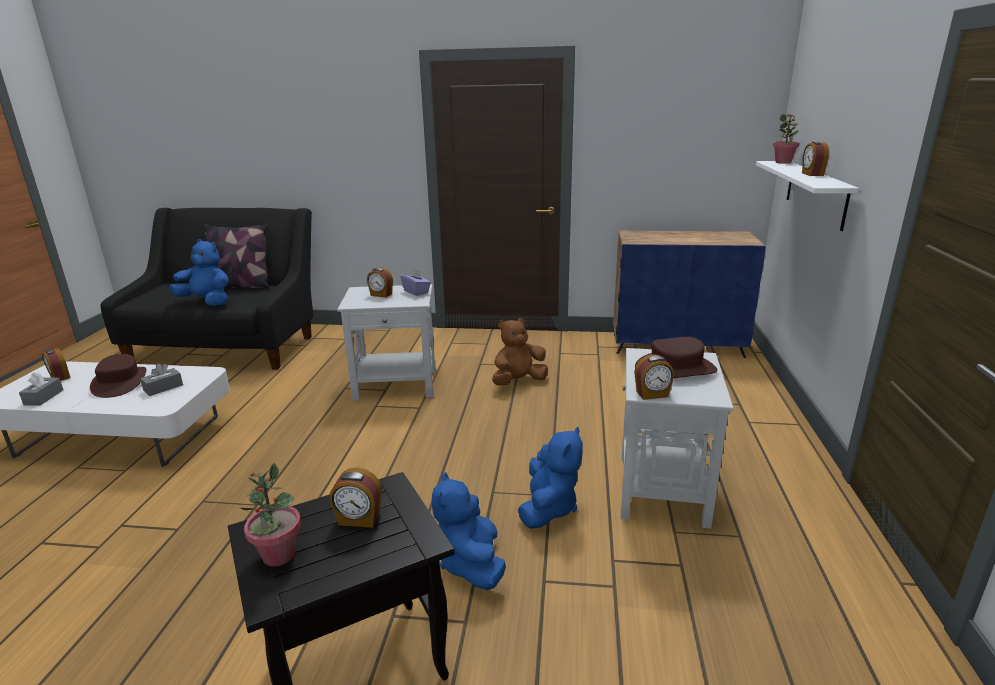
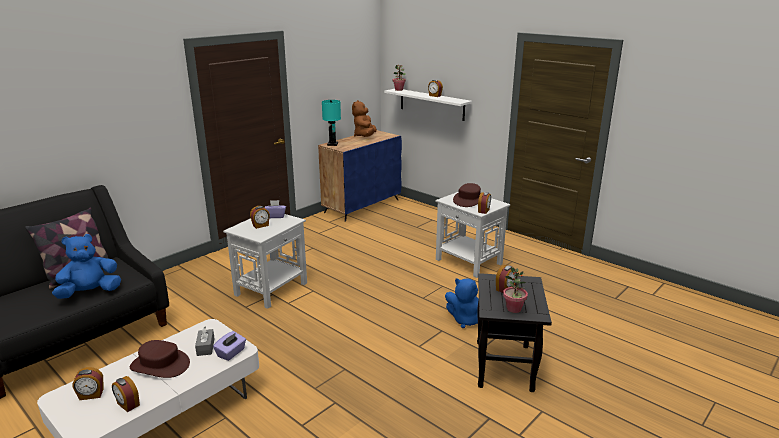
camera: 55 degrees left, 0 degrees up
grey tissue box [19,372,63,406] -> alarm clock [112,376,140,412]
brown plush toy [492,318,548,385] -> brown plush toy moved to [352,100,377,137]
blue plush toy [518,426,583,529] -> none
none -> purple tissue box [213,331,246,361]
none -> turquoise table lamp [322,100,341,146]

